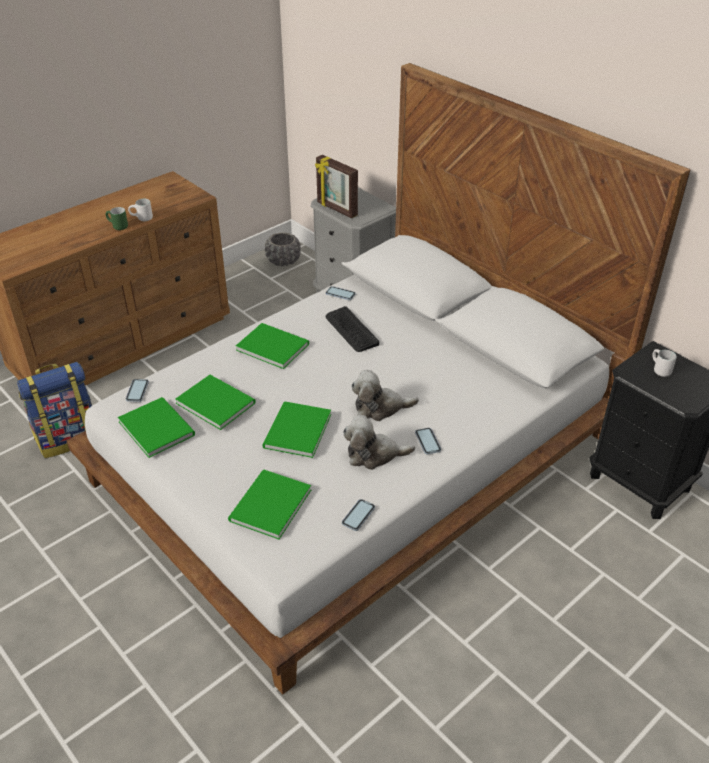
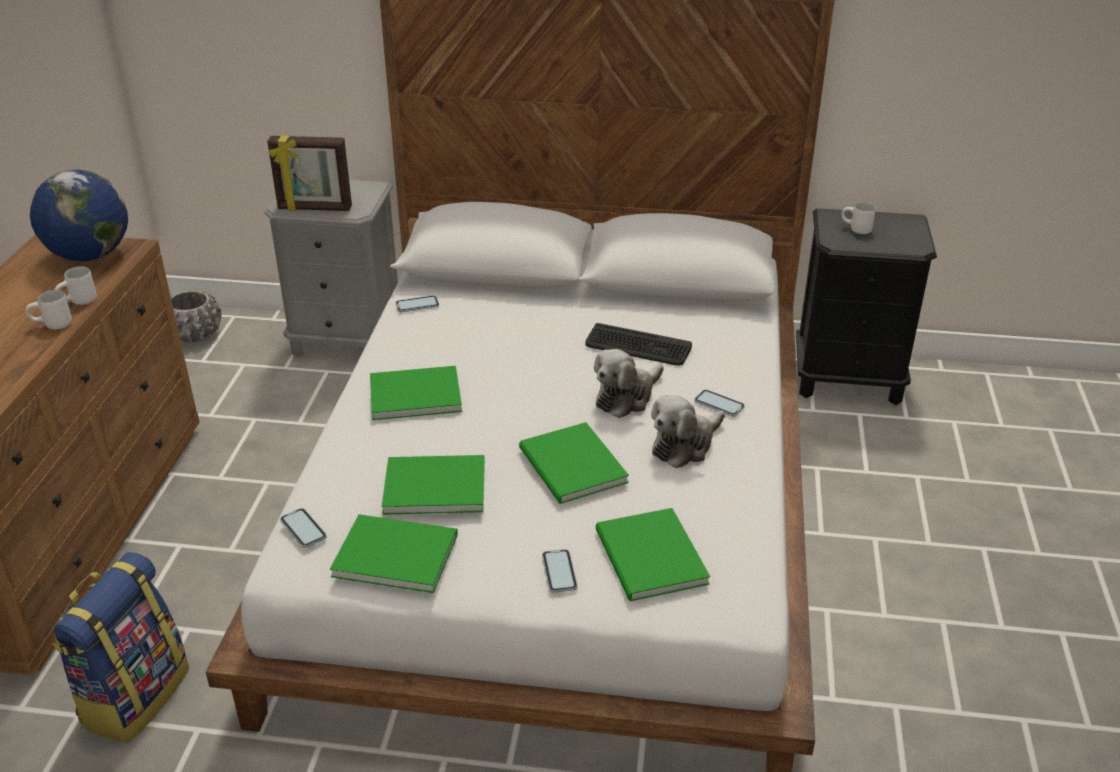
camera: 40 degrees left, 5 degrees down
green mug [106,207,128,230] -> white mug [26,290,72,330]
keyboard [326,306,379,352] -> keyboard moved to [585,323,692,366]
phone [342,499,375,531] -> phone moved to [542,549,578,593]
none -> globe [30,170,128,261]

